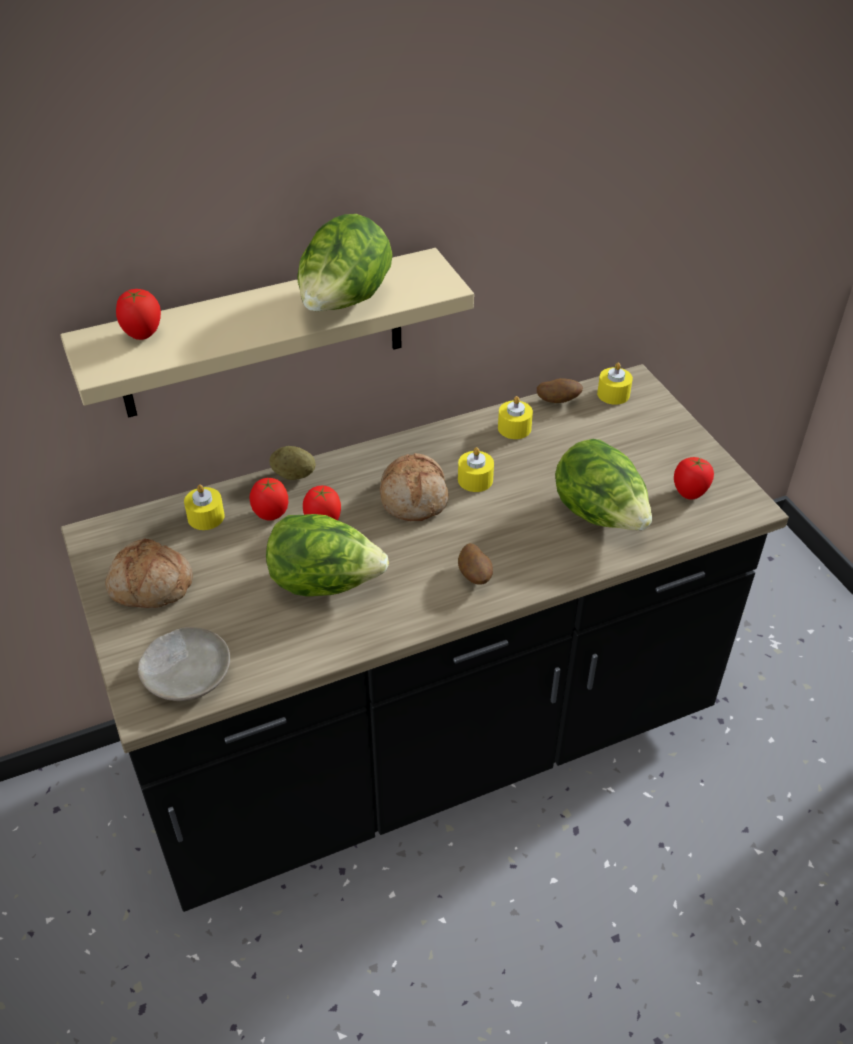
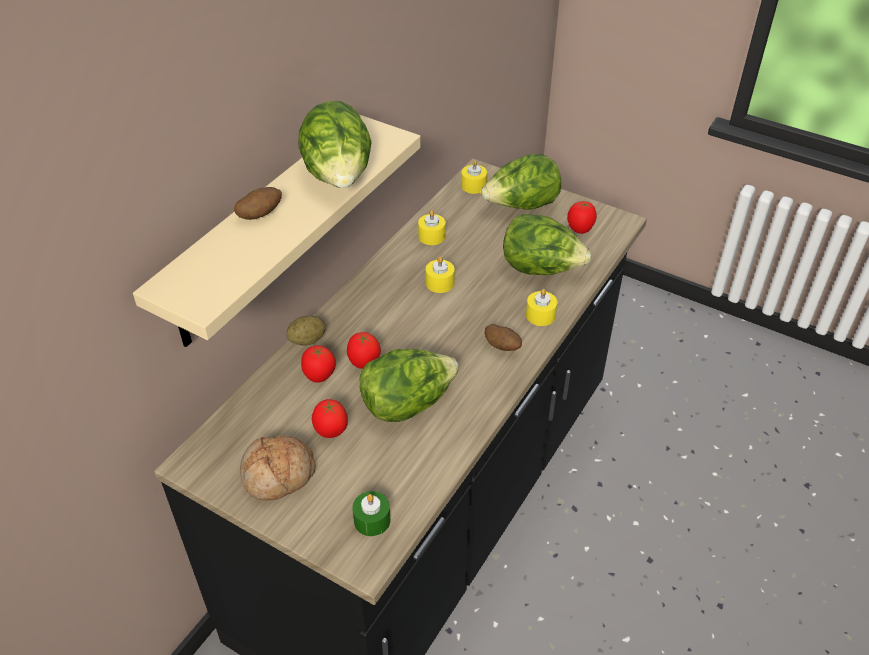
camera: 35 degrees left, 0 degrees up
tomato [116,289,161,340] -> tomato moved to [312,399,348,438]
beige plate [138,627,230,701] -> green candle [352,491,390,536]
yellow candle [184,484,224,530] -> yellow candle moved to [526,289,557,326]
bread [380,453,449,521] -> none
potato [537,378,583,403] -> potato moved to [234,187,282,220]
none -> lettuce [481,154,561,210]

